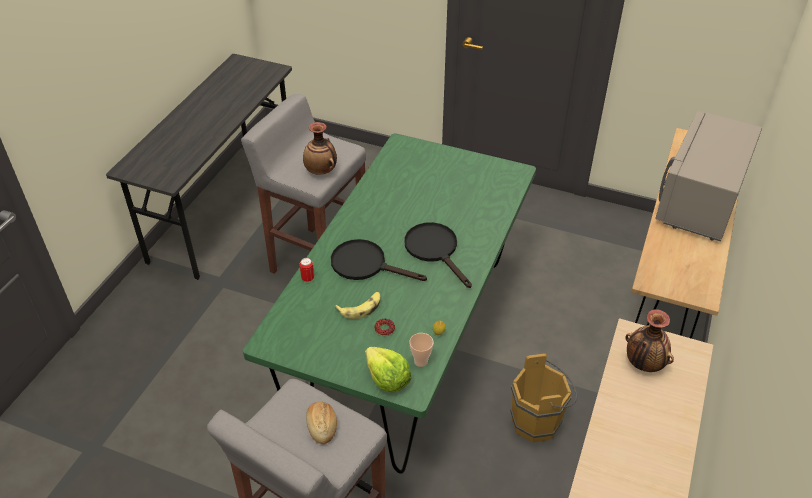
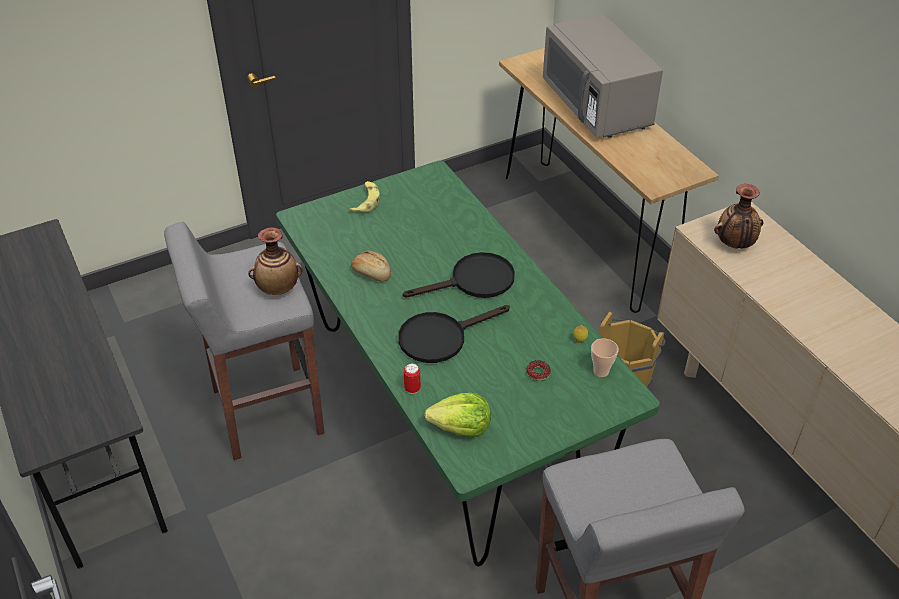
camera: 50 degrees left, 0 degrees up
bread [306,402,337,444] -> bread moved to [351,251,391,282]
banana [335,292,380,319] -> banana moved to [349,181,380,213]
lettuce [365,347,412,392] -> lettuce moved to [424,393,491,437]
black frying pan [404,222,472,288] -> black frying pan turned 150 degrees clockwise [403,252,515,298]

